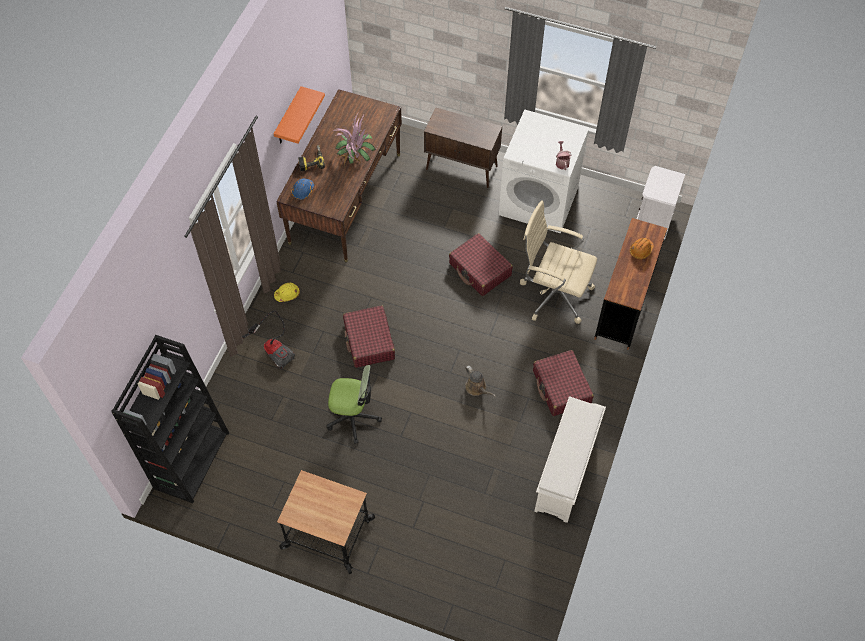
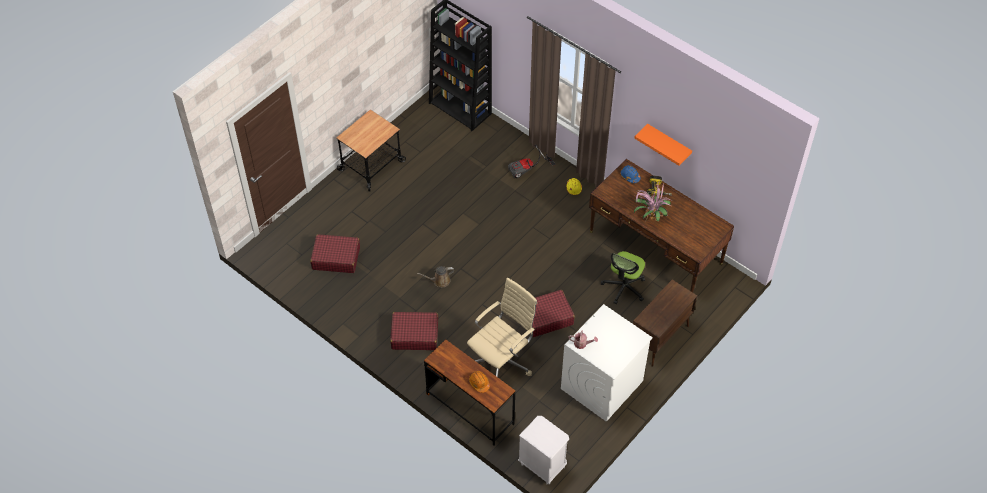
camera: 110 degrees right, 5 degrees down
office chair [326,365,382,444] -> office chair moved to [601,251,645,304]
red suitcase [343,305,395,368] -> red suitcase moved to [310,234,360,273]
white shoe rack [534,396,606,523] -> none

